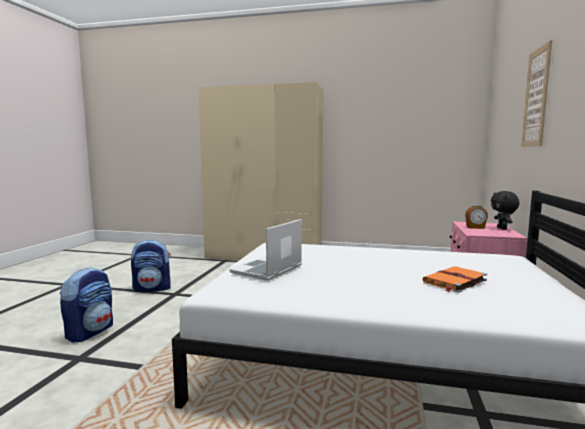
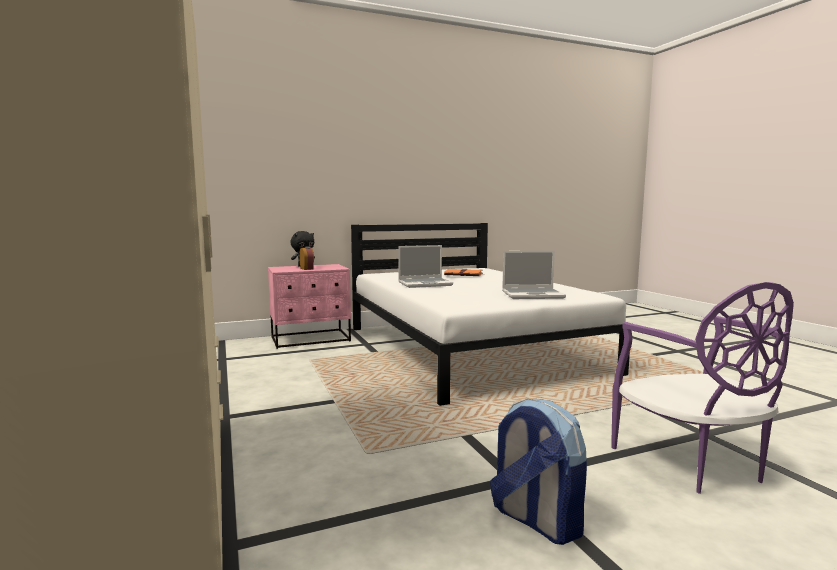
camera: 125 degrees left, 0 degrees up
backpack [60,267,113,343] -> purple chair [611,282,794,494]
picture [521,40,552,147] -> none
none -> laptop [398,245,453,288]

